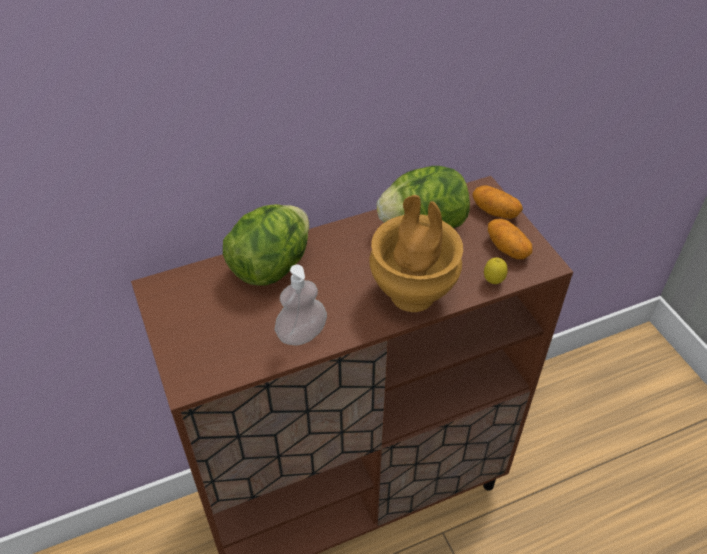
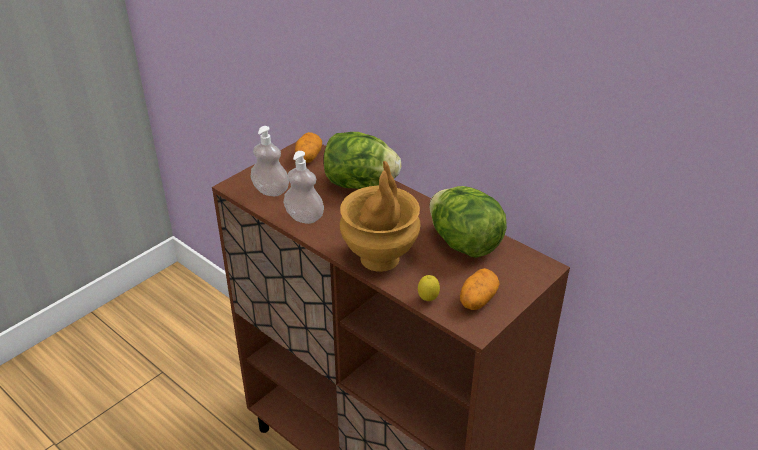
camera: 65 degrees right, 10 degrees down
potato [472,186,523,219] -> potato moved to [295,132,322,163]
none -> soap dispenser [251,126,289,196]

